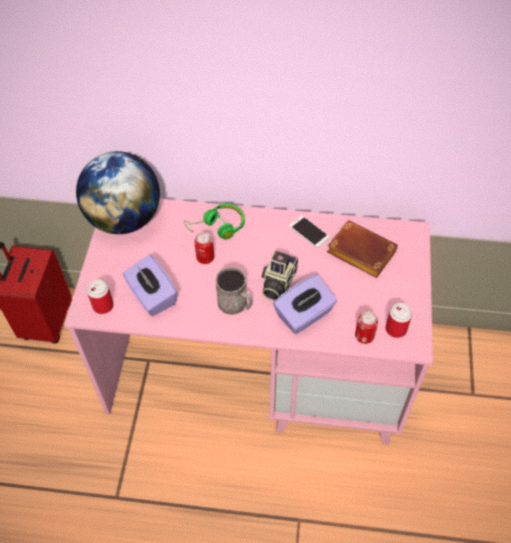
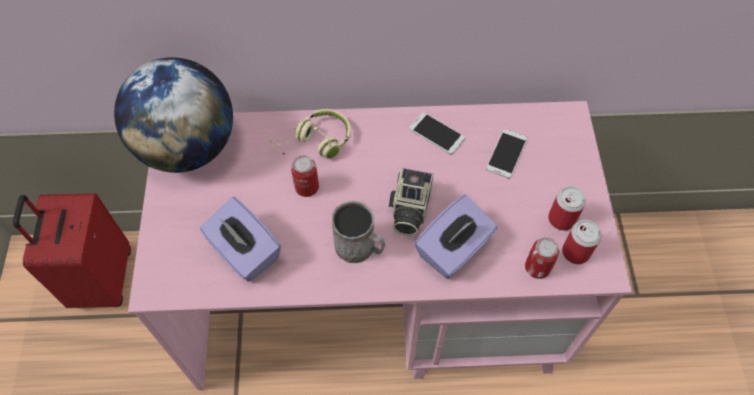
camera: 10 degrees left, 5 degrees up
can [87,279,114,314] -> can moved to [548,186,586,231]
green headphones [184,203,245,240] -> beige headphones [270,109,351,159]
brown book [327,221,398,278] -> phone [486,129,527,178]

